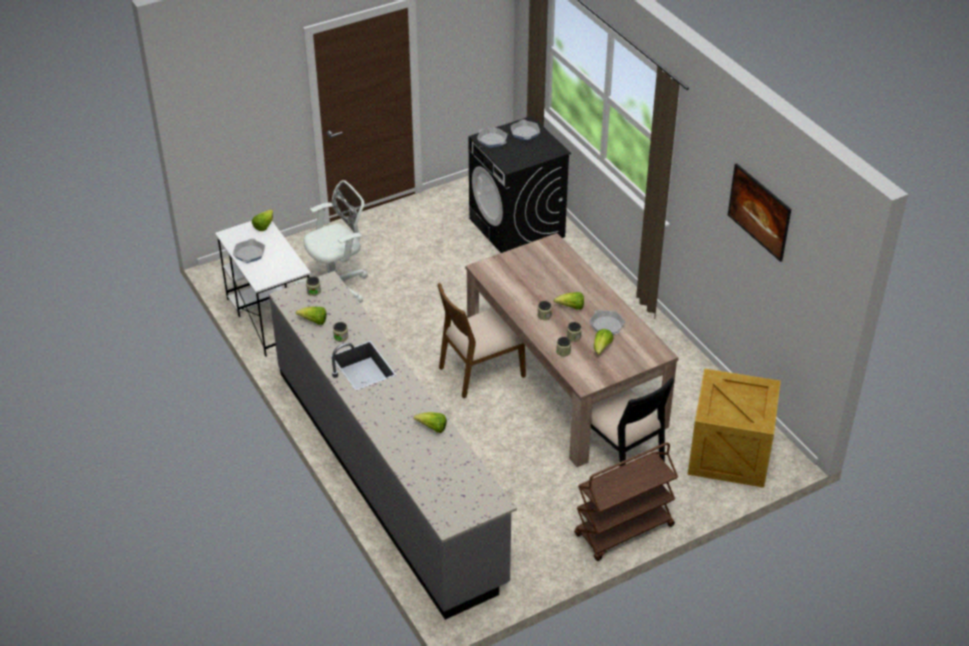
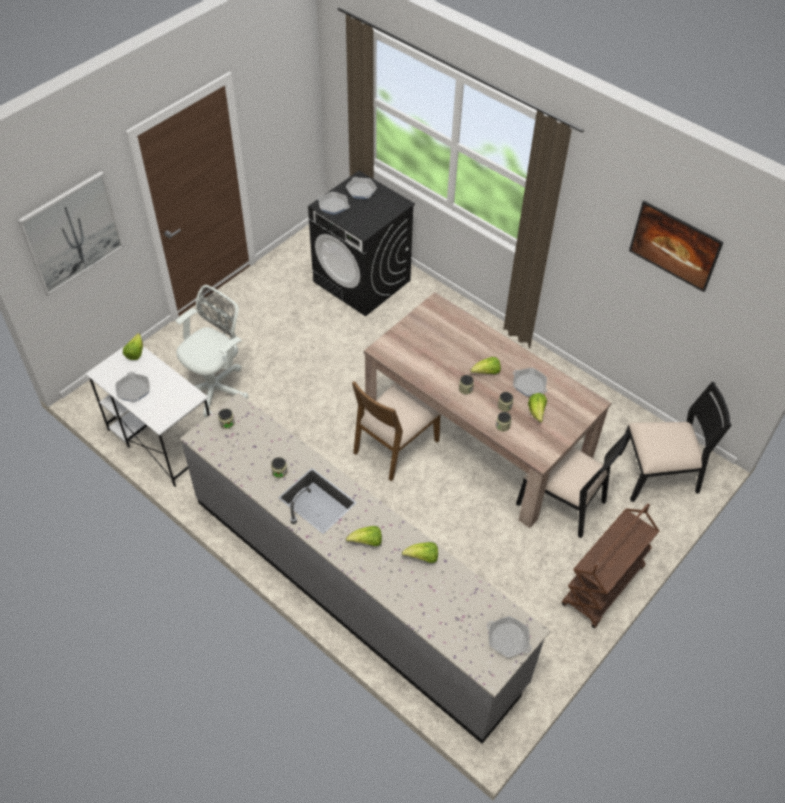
camera: 20 degrees left, 10 degrees up
lettuce [296,307,327,325] -> lettuce moved to [346,526,382,546]
crate [688,368,781,488] -> black chair [619,382,732,502]
none -> picture [17,171,124,296]
none -> frying pan [487,616,532,658]

